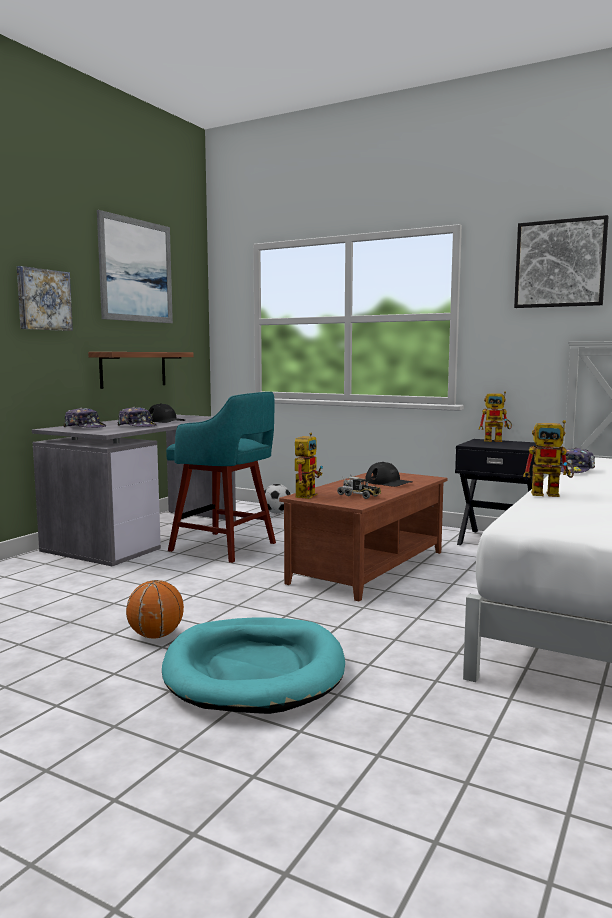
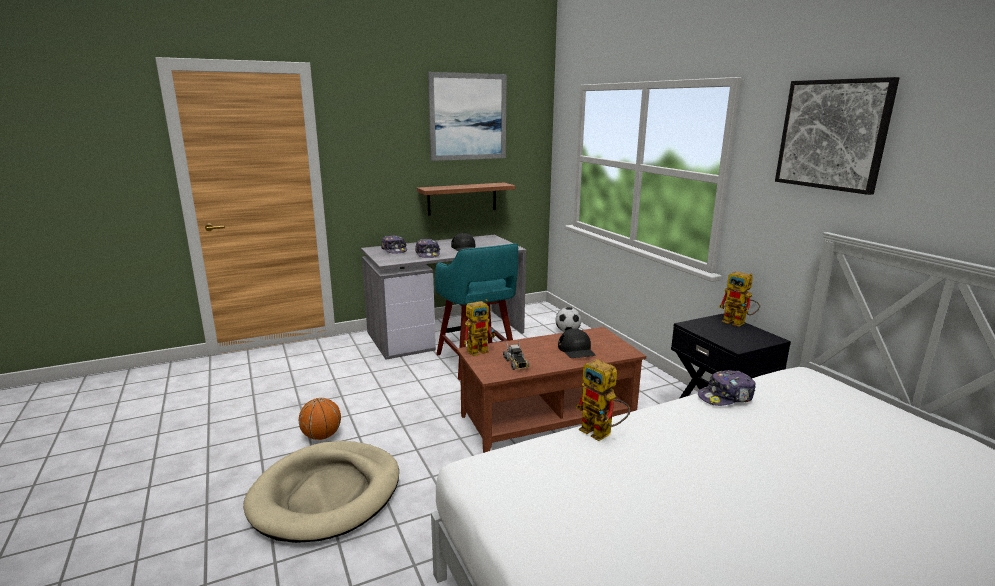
camera: 35 degrees right, 10 degrees up
picture [17,266,73,331] -> none
turquoise dog bed [162,617,345,714] -> beige dog bed [243,441,399,543]

